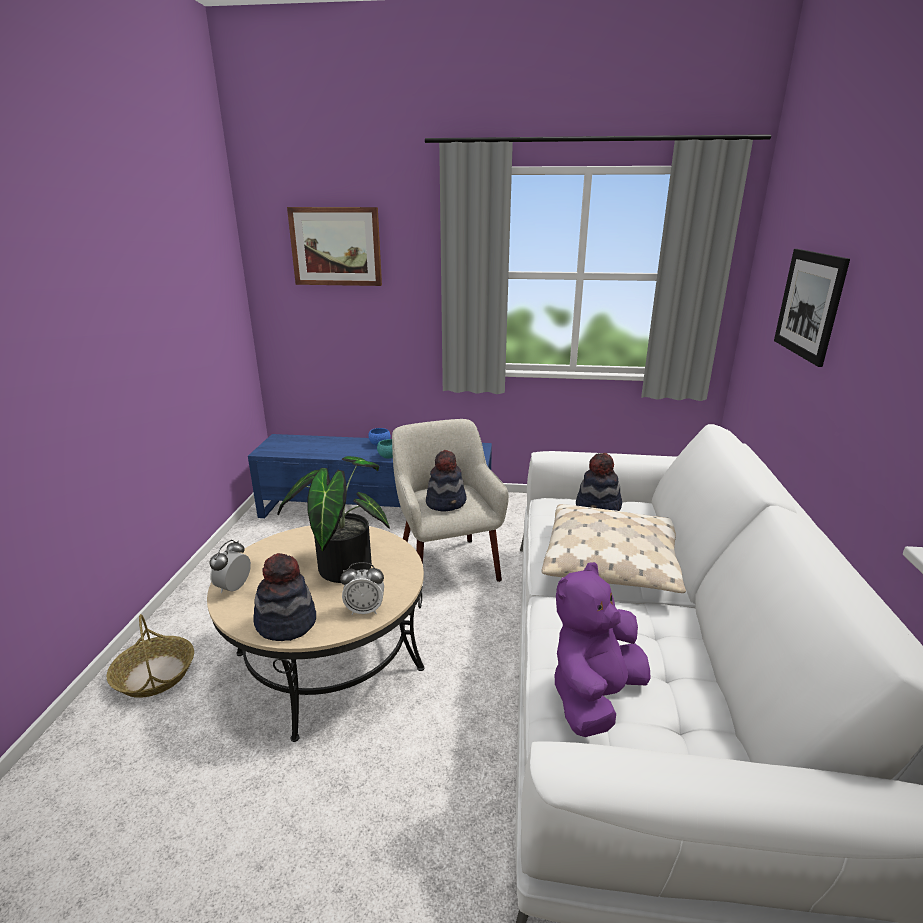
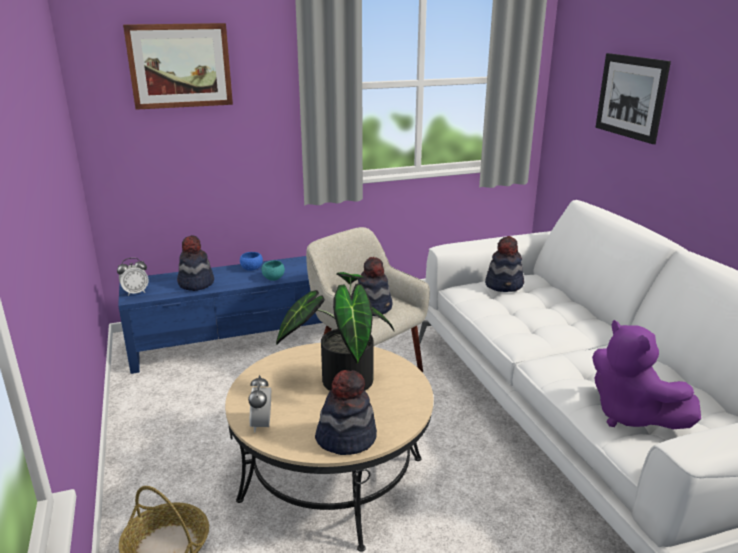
camera: 25 degrees left, 0 degrees up
alarm clock [340,562,384,615] -> alarm clock moved to [117,258,148,296]
beige pillow [541,504,686,593] -> none
purple plush toy [555,562,651,737] -> purple plush toy turned 45 degrees counterclockwise [592,320,701,429]
none -> hat [177,235,214,291]

